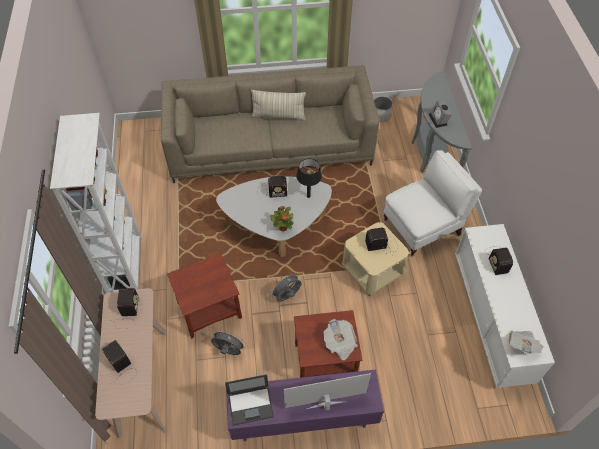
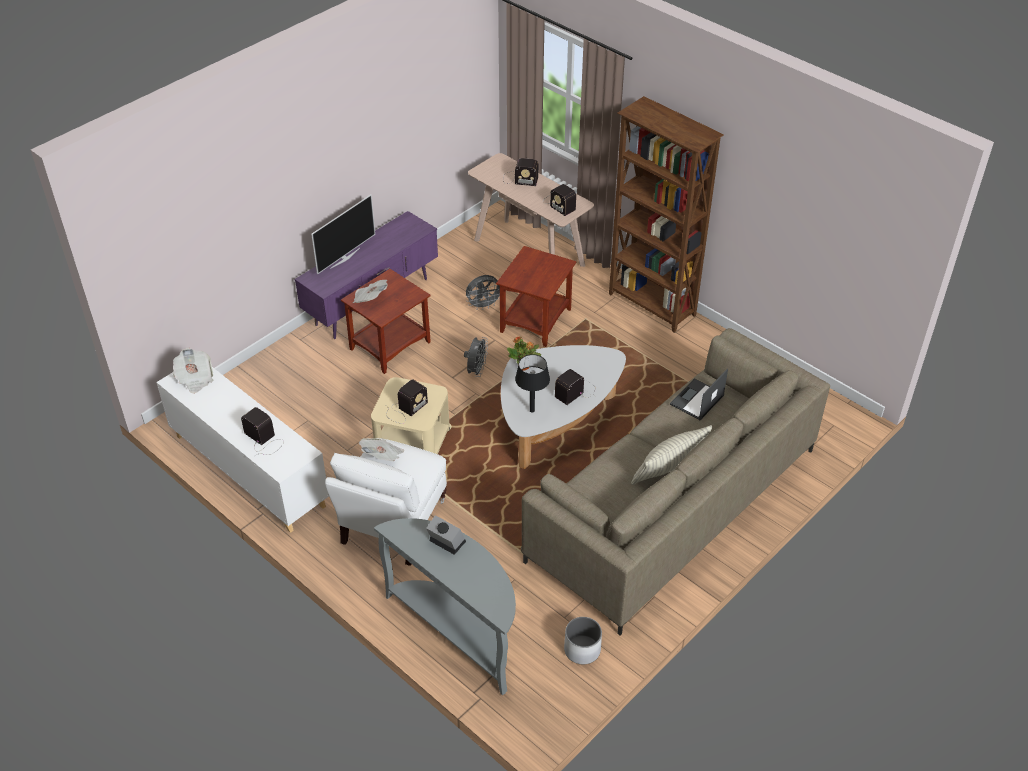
camera: 140 degrees right, 10 degrees down
white bookcase [50,113,142,293] -> brown bookcase [609,96,724,333]
laptop [225,374,274,426] -> laptop moved to [670,368,728,420]
none -> newspaper [359,438,404,461]

